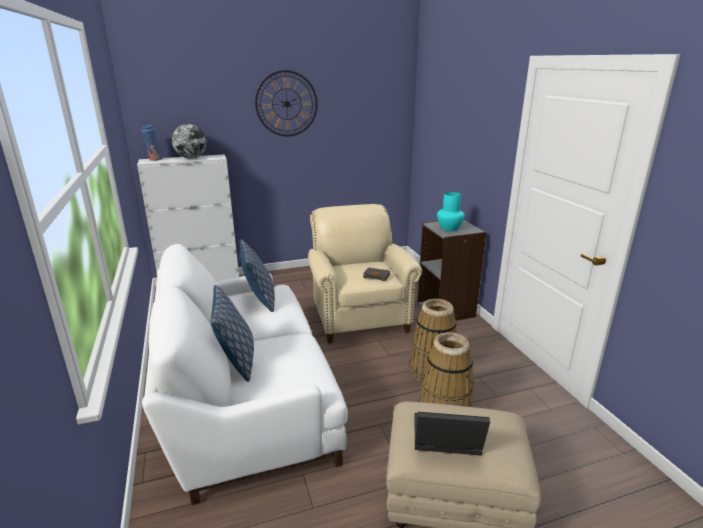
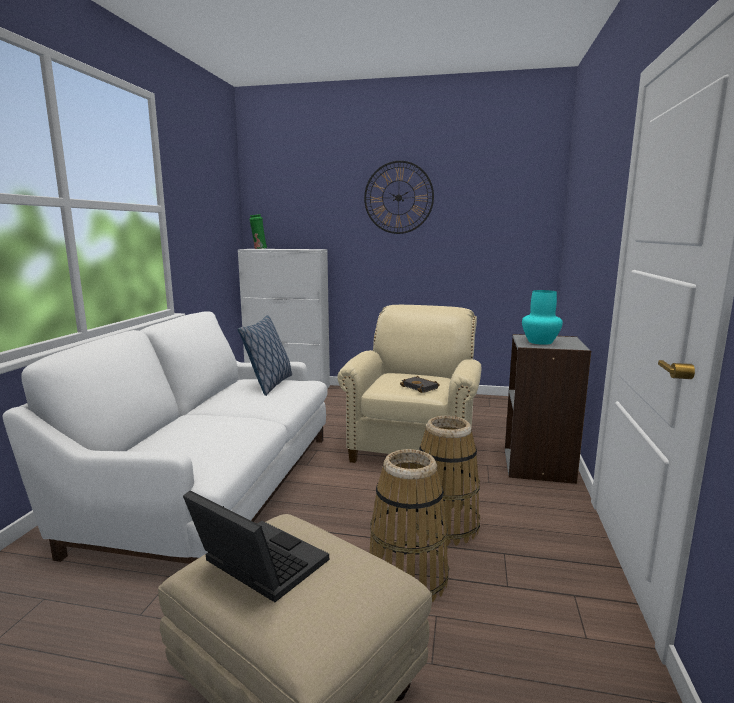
camera: 30 degrees right, 10 degrees down
blue vase [141,125,163,161] -> green vase [249,214,267,249]
globe [172,124,207,159] -> none
pillow [211,285,254,382] -> none

